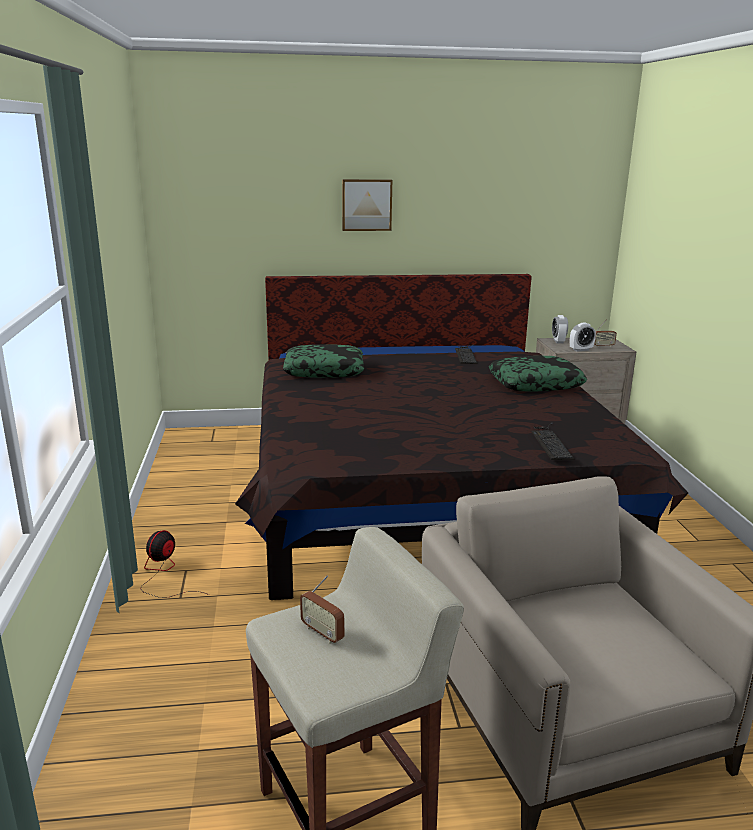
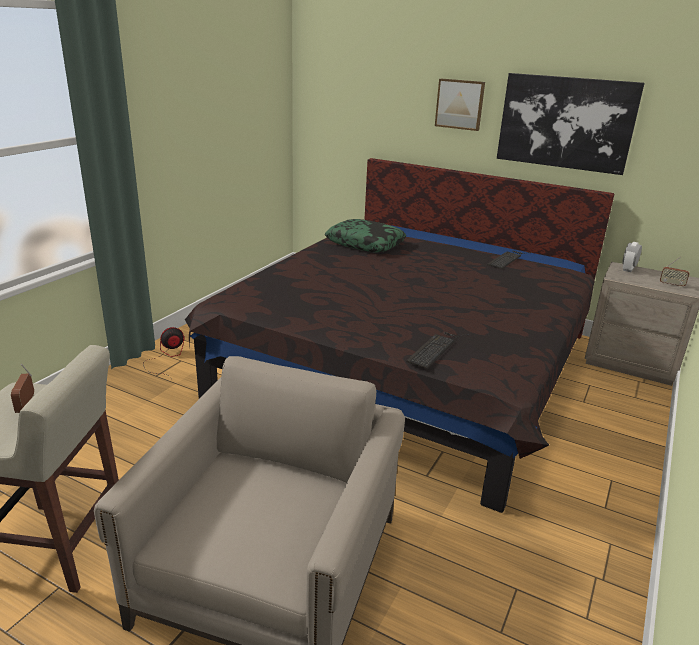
camera: 35 degrees right, 5 degrees up
pillow [489,356,587,392] -> none
alarm clock [570,323,596,351] -> none
none -> picture [497,73,645,175]

